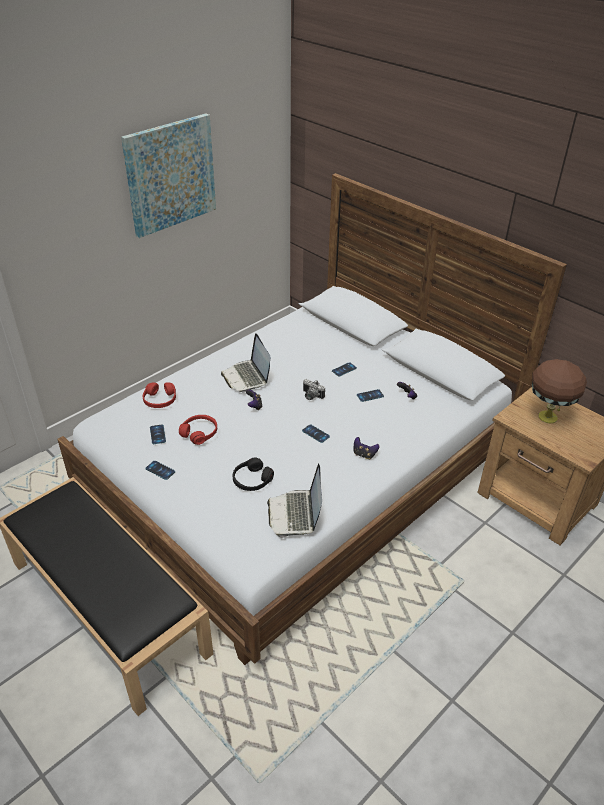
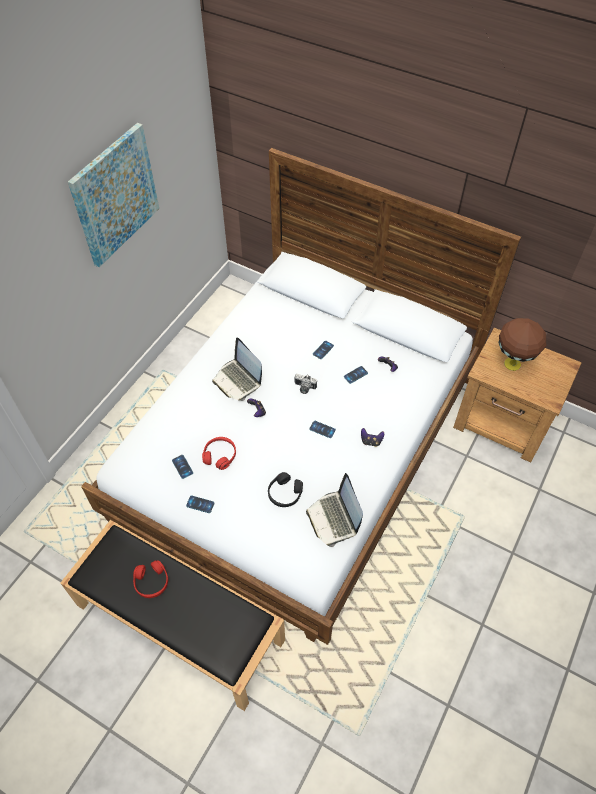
camera: 15 degrees left, 15 degrees up
red headphones [143,382,176,408] -> red headphones moved to [133,560,168,598]

